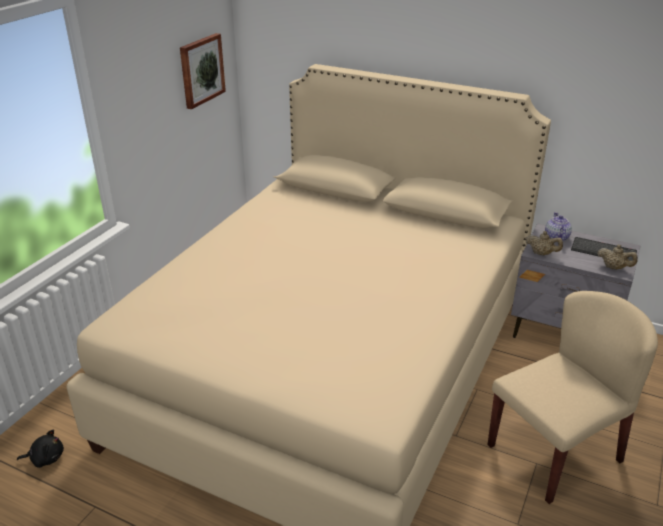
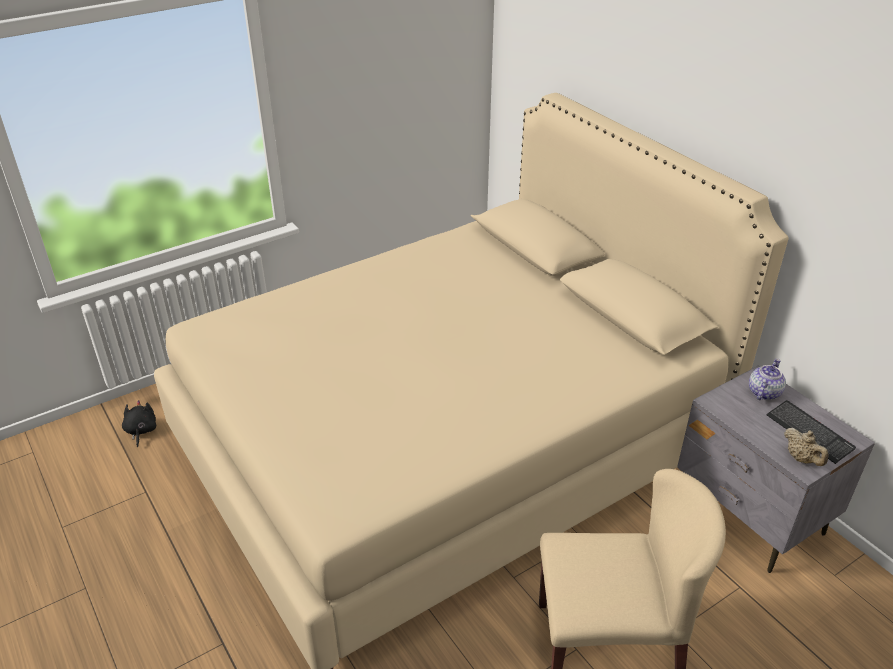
camera: 30 degrees right, 5 degrees up
black plush toy [17,430,64,468] -> black plush toy turned 120 degrees counterclockwise [122,400,156,447]
picture [180,33,226,109] -> none
beige teapot [525,231,563,255] -> none

